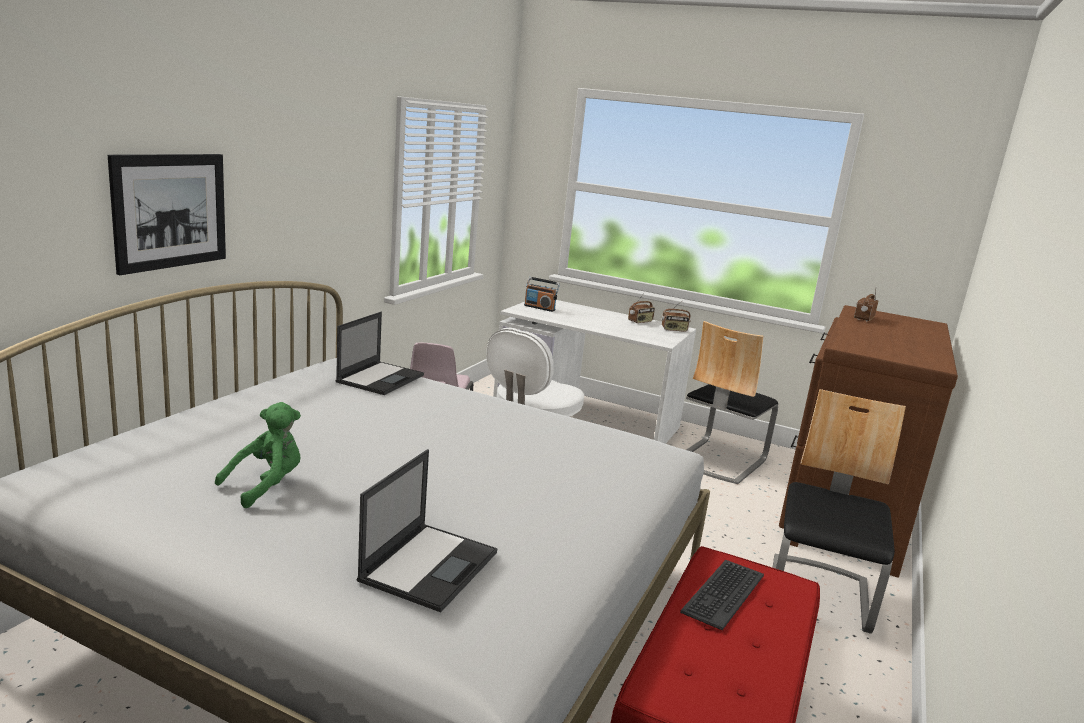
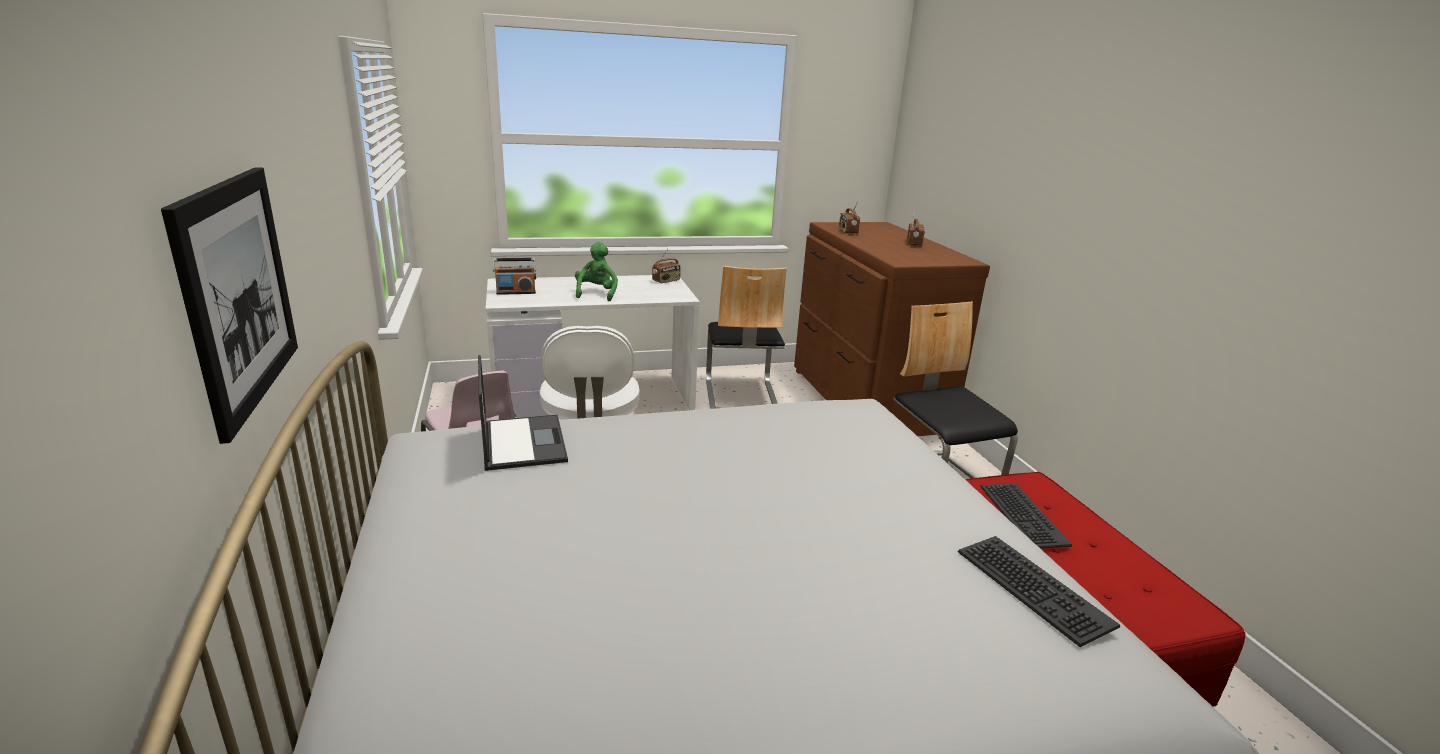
camera: 40 degrees left, 5 degrees up
green plush toy [215,402,301,508] -> green plush toy moved to [575,242,618,302]
laptop [356,449,498,612] -> none
radio [628,292,655,323] -> radio moved to [907,209,925,246]
none -> keyboard [958,536,1120,647]

